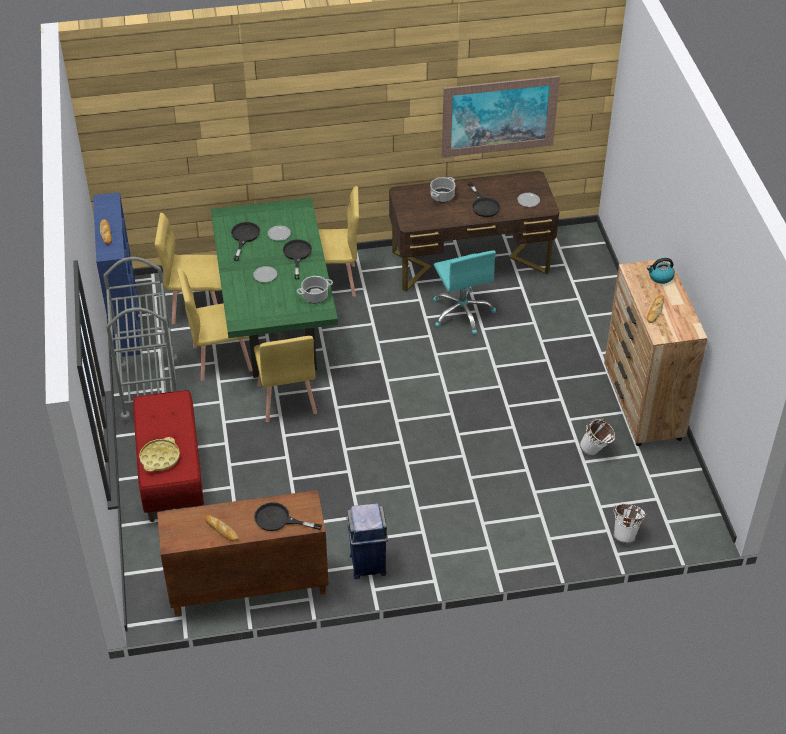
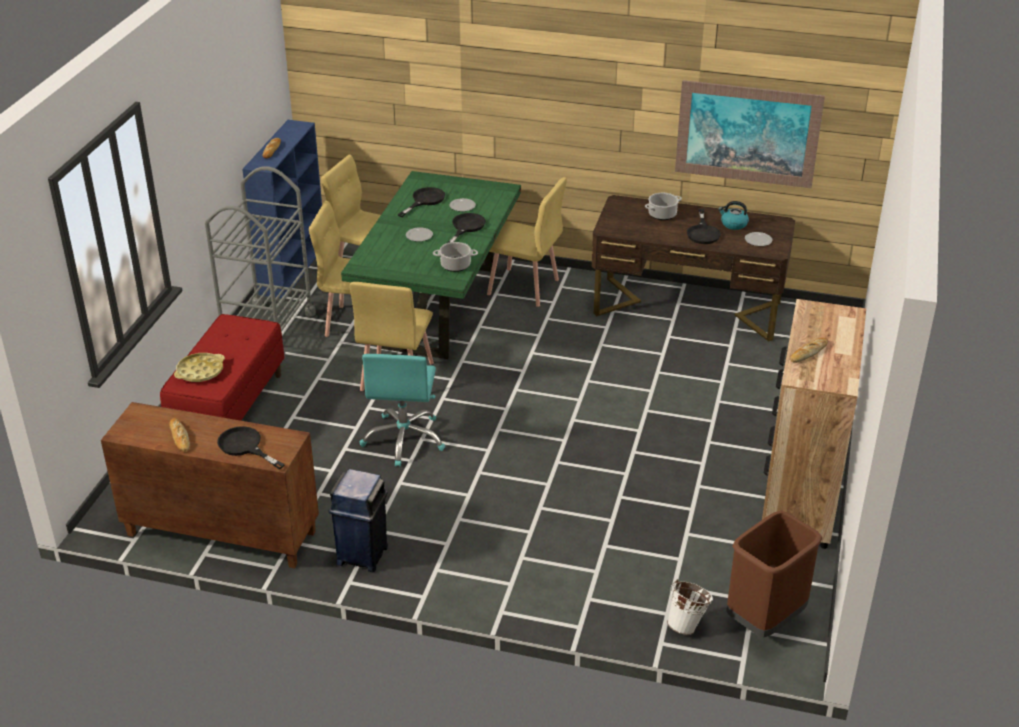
camera: 25 degrees right, 10 degrees down
turquoise office chair [433,250,496,334] -> turquoise office chair moved to [360,354,446,467]
white bucket [580,419,615,456] -> none
kettle [647,258,675,284] -> kettle moved to [718,201,749,230]
none -> brown trash can [726,511,822,637]

